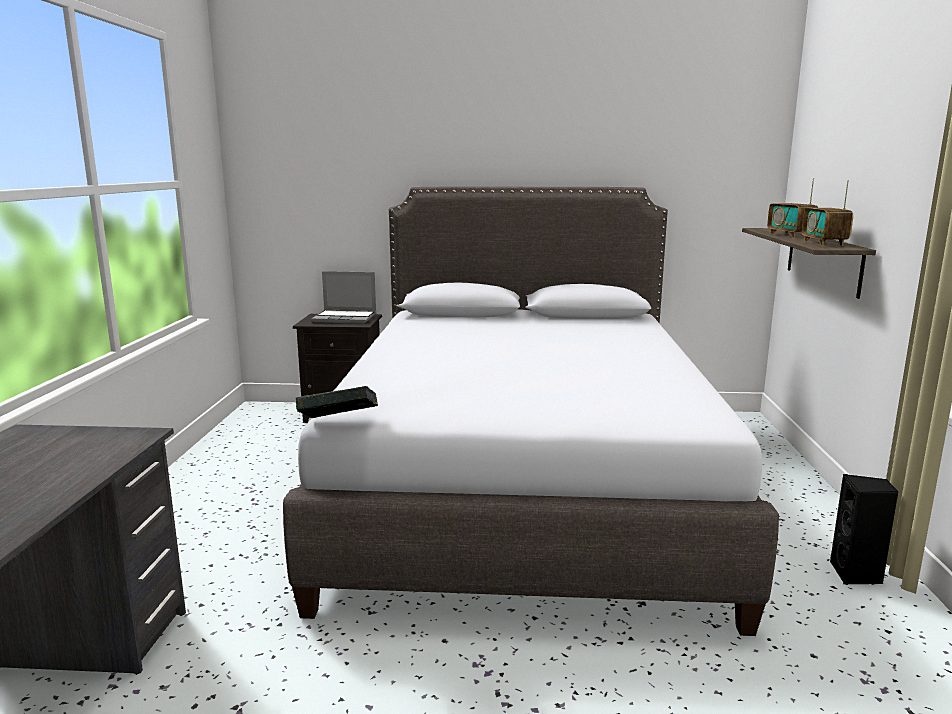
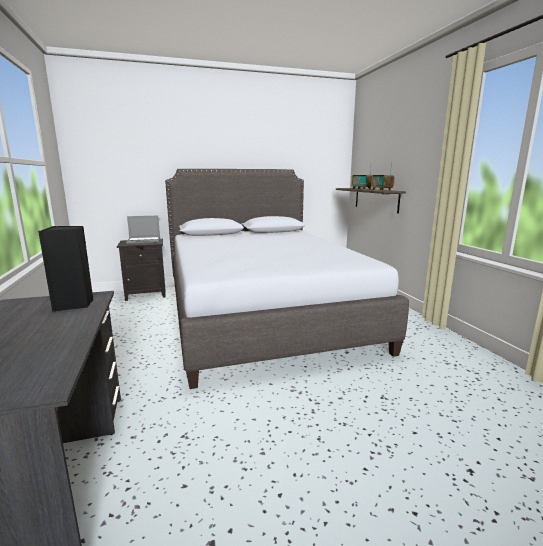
camera: 20 degrees left, 0 degrees up
book [296,386,378,418] -> none
black speaker [830,474,899,585] -> black speaker moved to [38,226,94,312]

